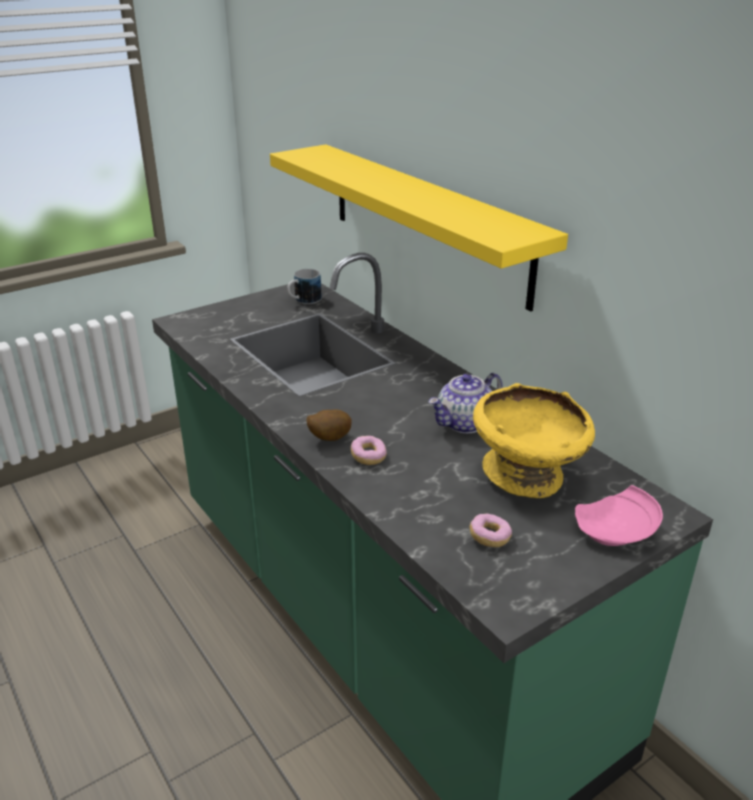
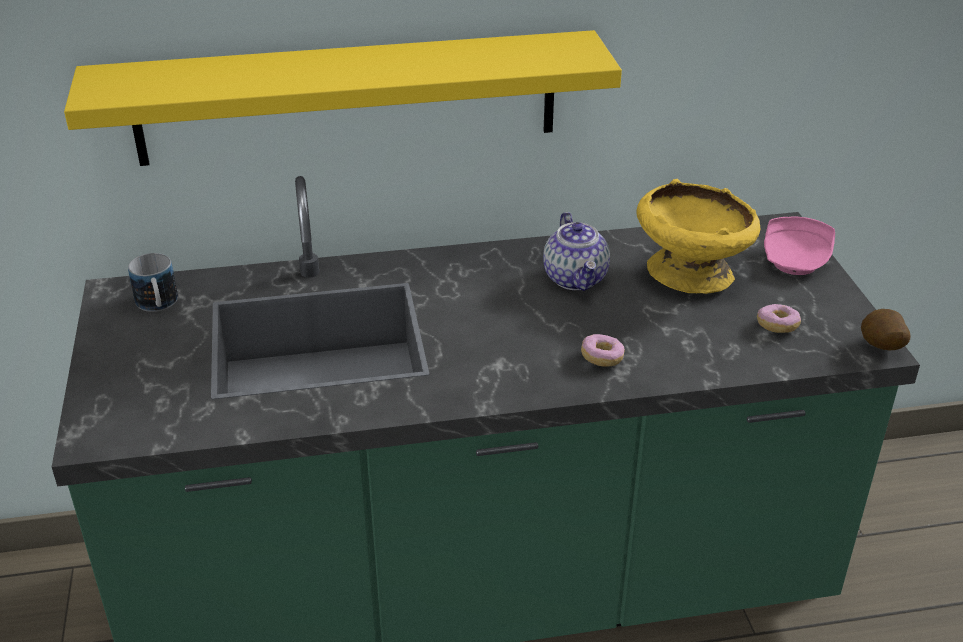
camera: 65 degrees left, 5 degrees up
potato [306,409,352,441] -> potato moved to [861,309,910,350]

